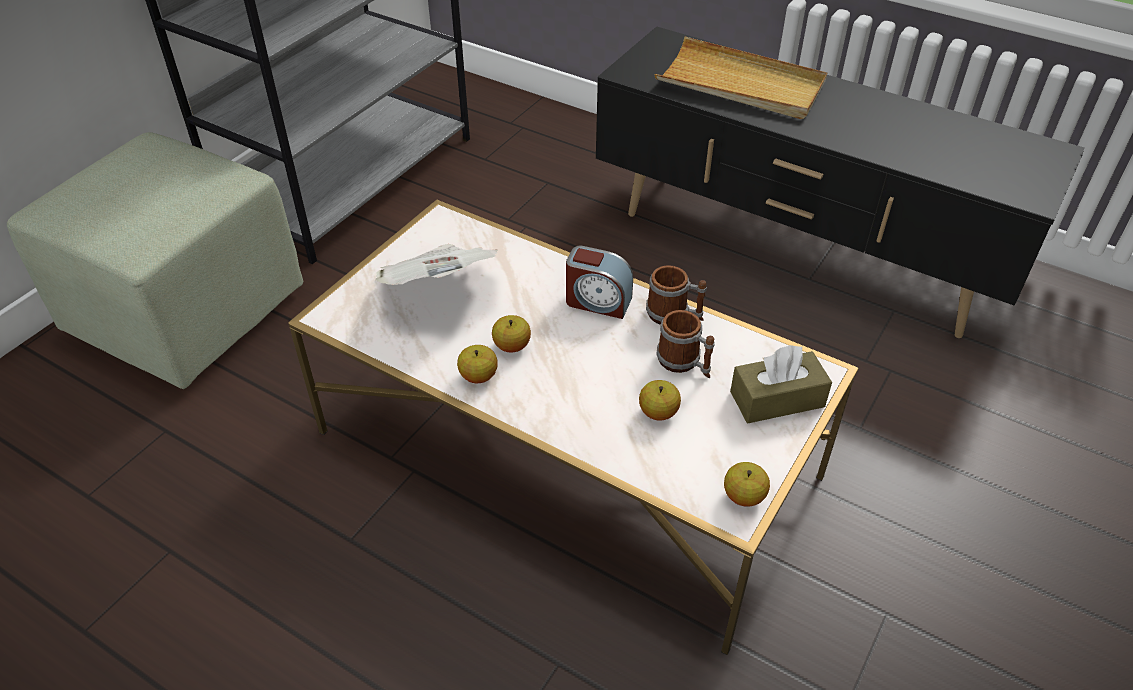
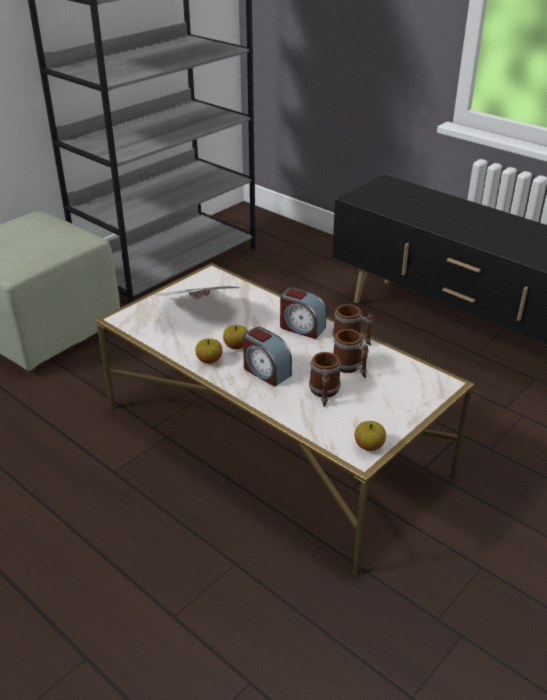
camera: 10 degrees right, 10 degrees down
apple [639,380,681,421] -> mug [309,352,341,407]
beige tray [655,37,827,119] -> none
brown tissue box [730,345,832,423] -> none
none -> alarm clock [243,327,292,387]

